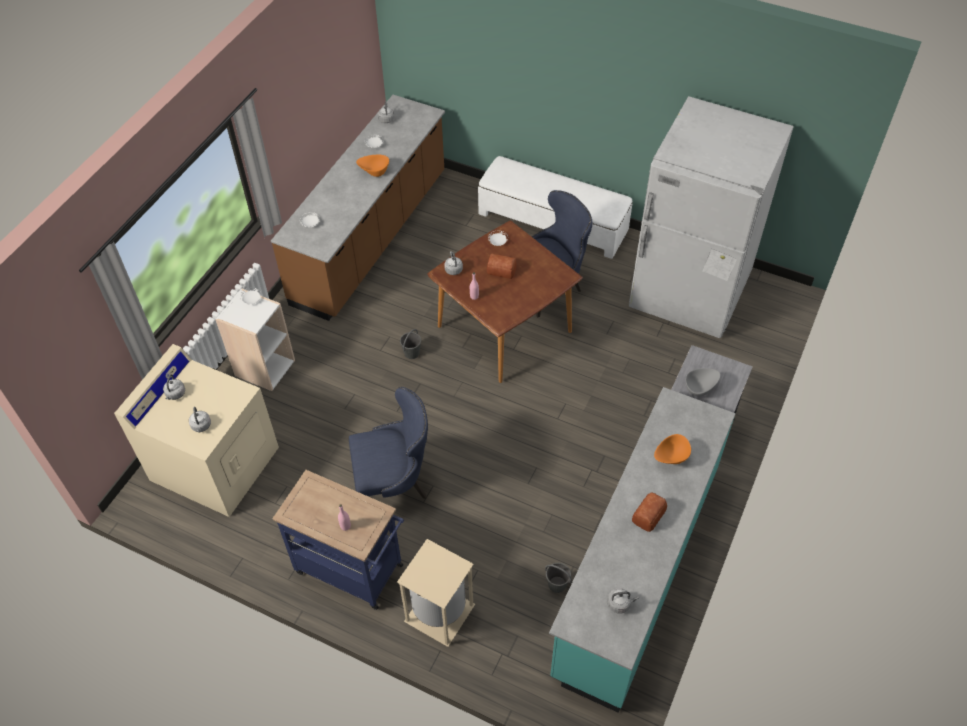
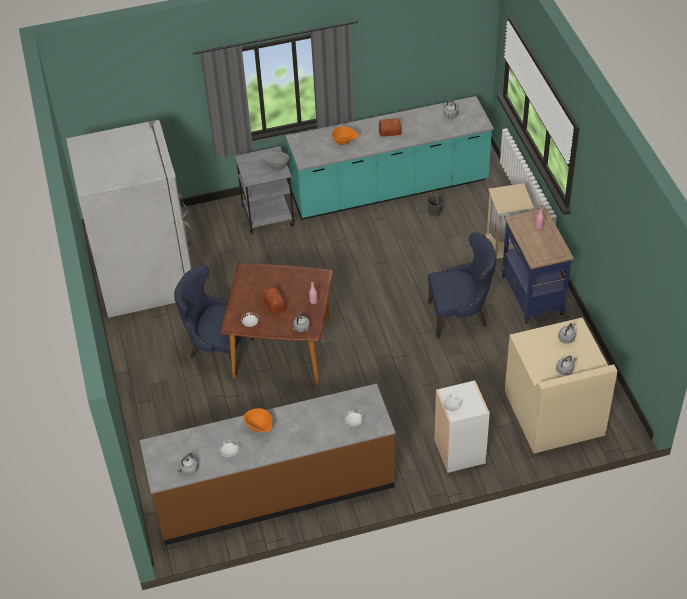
camera: 130 degrees left, 5 degrees down
blue chair [349,387,428,499] -> blue chair turned 135 degrees clockwise [428,232,496,338]
grey bucket [400,329,421,359] -> none
white bench [478,156,632,259] -> none

